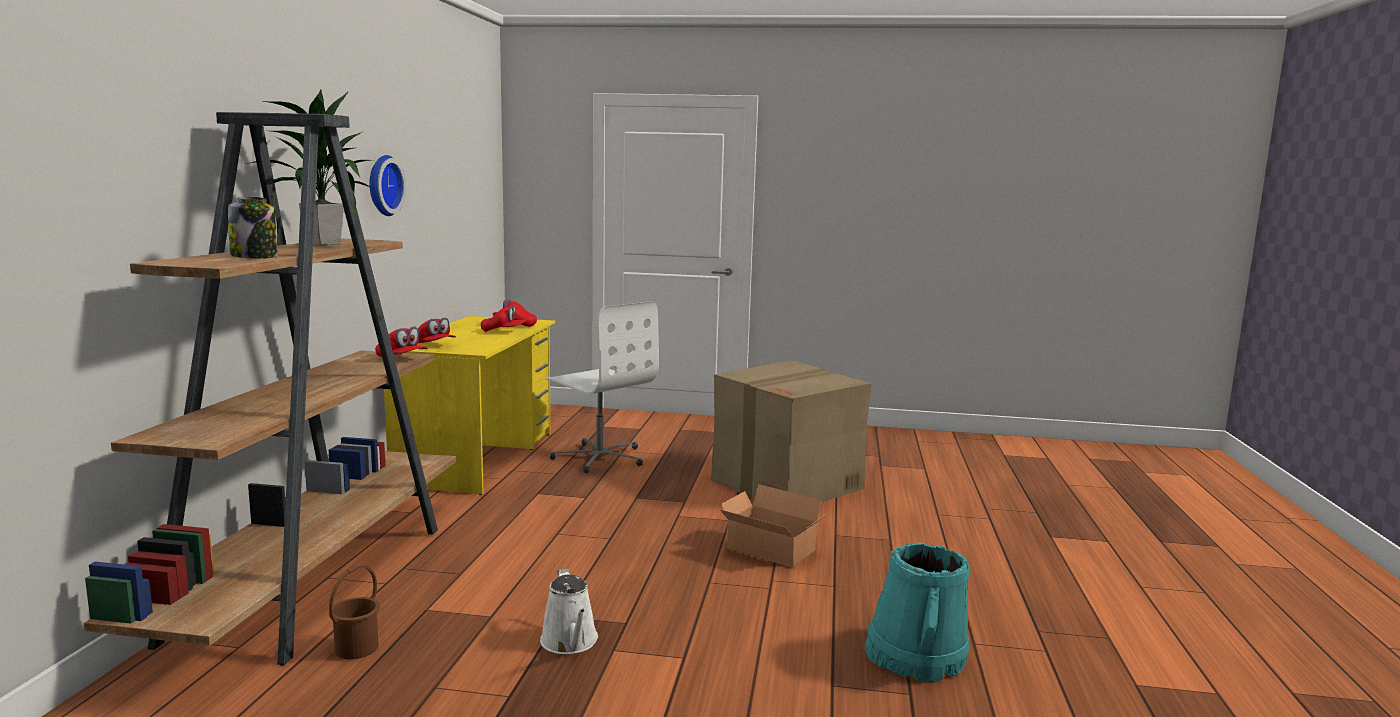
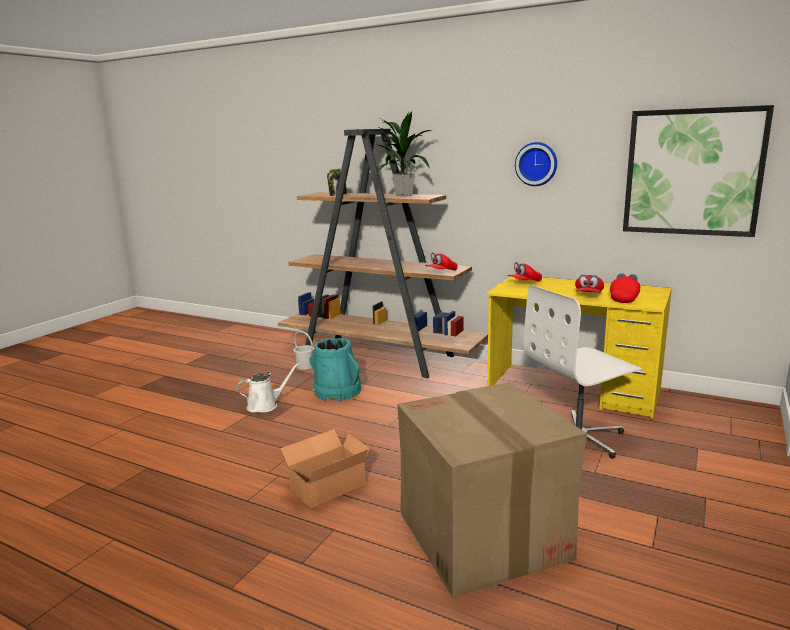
camera: 110 degrees right, 5 degrees up
brown bucket [329,565,380,659] -> white bucket [294,331,314,370]
white watering can [540,568,598,654] -> white watering can turned 150 degrees clockwise [237,363,300,413]
turquoise bucket [865,543,969,682] -> turquoise bucket moved to [310,338,361,402]
none -> picture [623,105,774,237]

